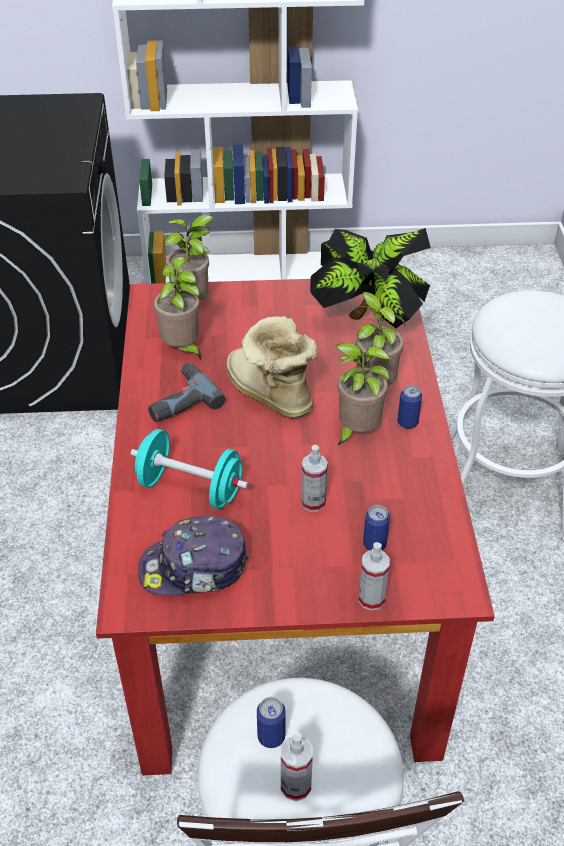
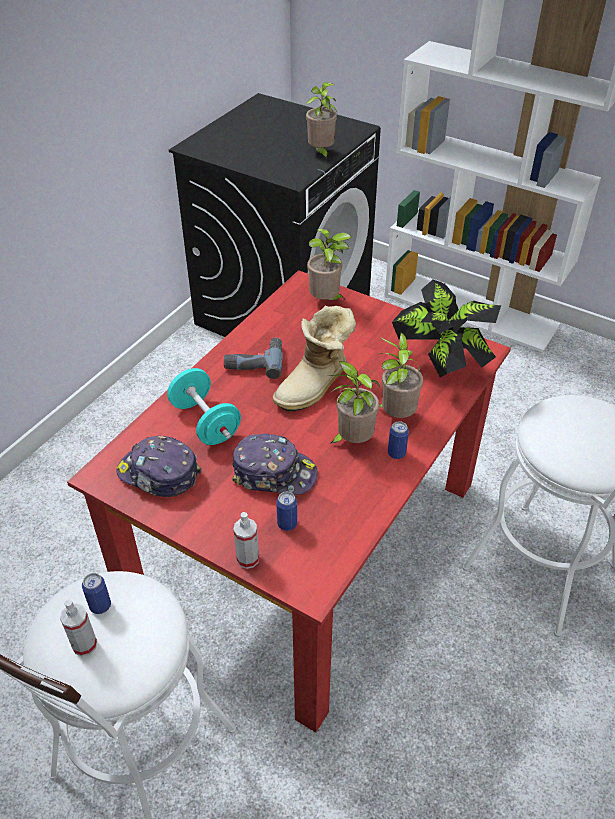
camera: 35 degrees right, 0 degrees up
potted plant [154,257,201,360] -> potted plant moved to [306,82,337,162]
boot [226,316,317,419] -> boot turned 135 degrees counterclockwise [273,306,356,412]
spray bottle [301,445,328,512] -> cap [232,433,318,495]

